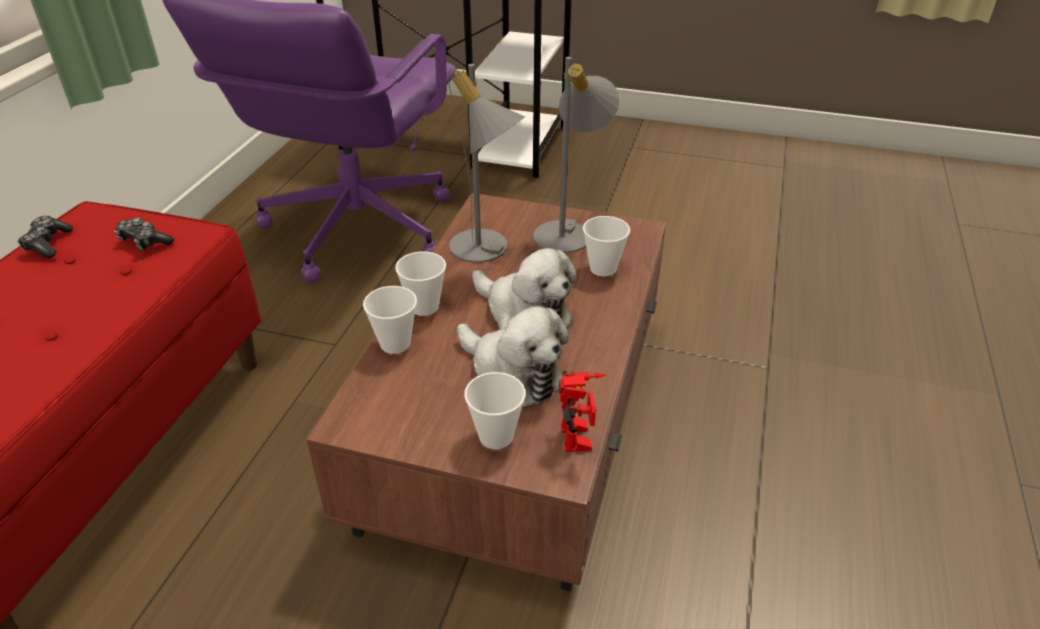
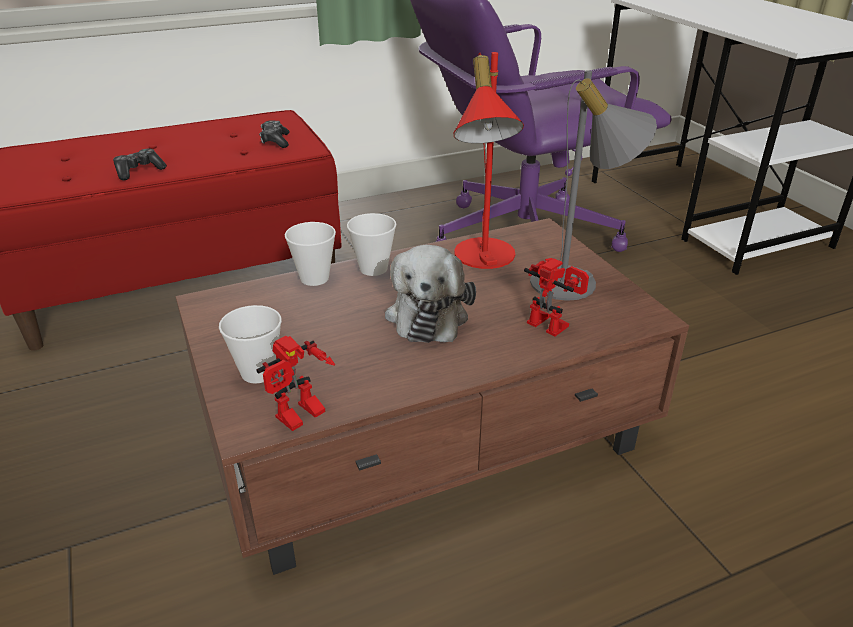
camera: 50 degrees right, 5 degrees down
game controller [17,216,73,258] -> game controller moved to [113,149,167,180]
grey table lamp [448,64,525,263] -> red table lamp [454,52,524,269]
plush toy [457,306,569,407] -> none
cup [583,216,630,276] -> toy robot [524,258,589,336]

